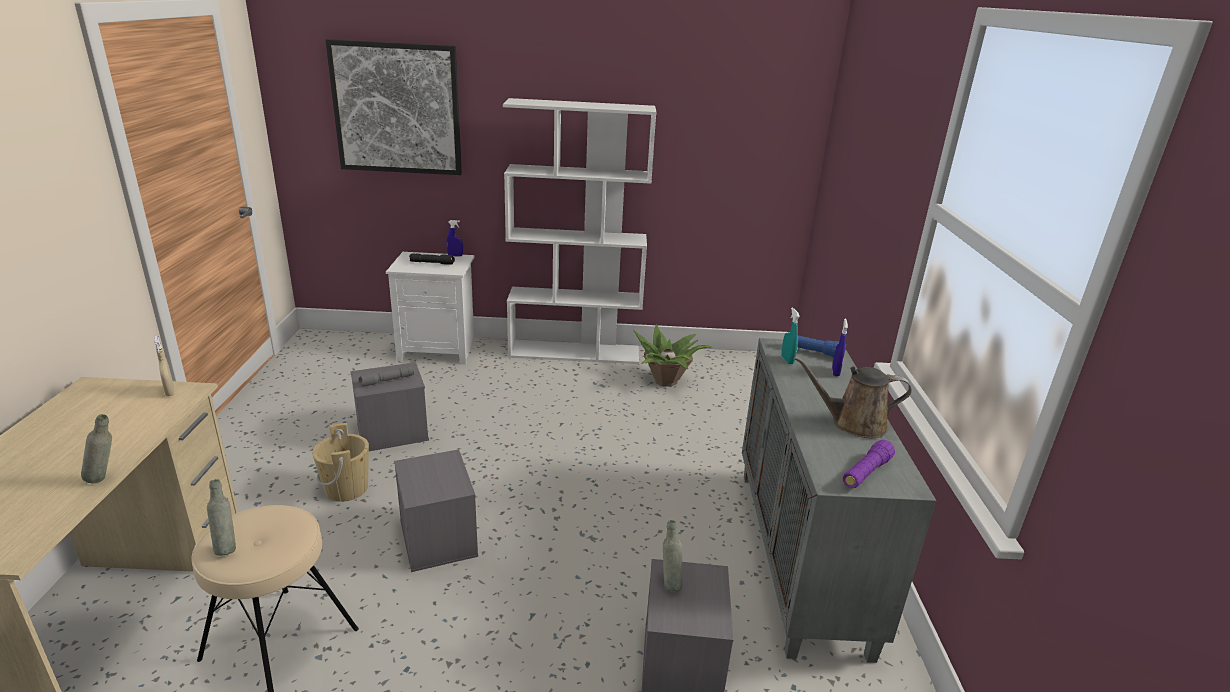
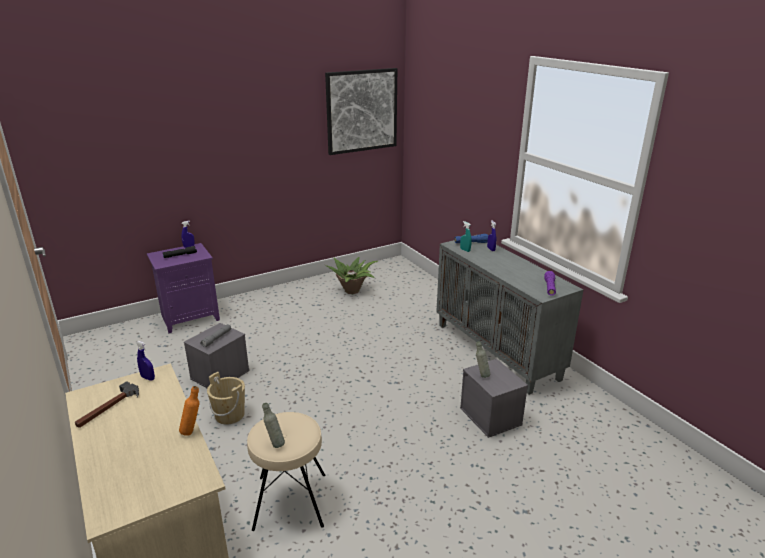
camera: 30 degrees left, 0 degrees up
grey bottle [81,414,112,483] -> orange bottle [179,386,199,436]
beige spray bottle [154,336,174,396] -> blue spray bottle [136,341,155,381]
picture [325,39,462,175] -> picture moved to [325,68,397,155]
white nightstand [386,252,474,364] -> purple nightstand [147,243,220,333]
grey storage box [394,449,478,572] -> none
white bookcase [503,98,657,364] -> none
brown watering can [794,356,912,438] -> none
none -> hammer [75,381,139,428]

